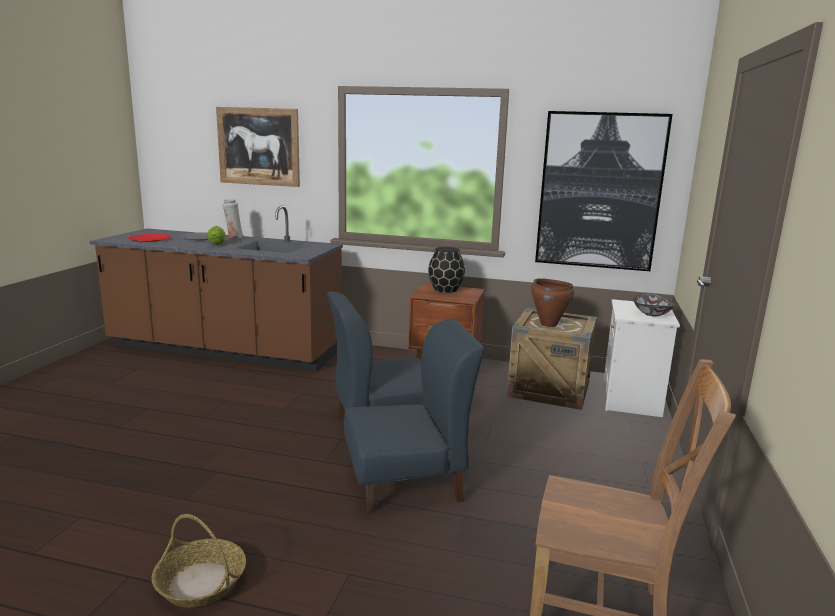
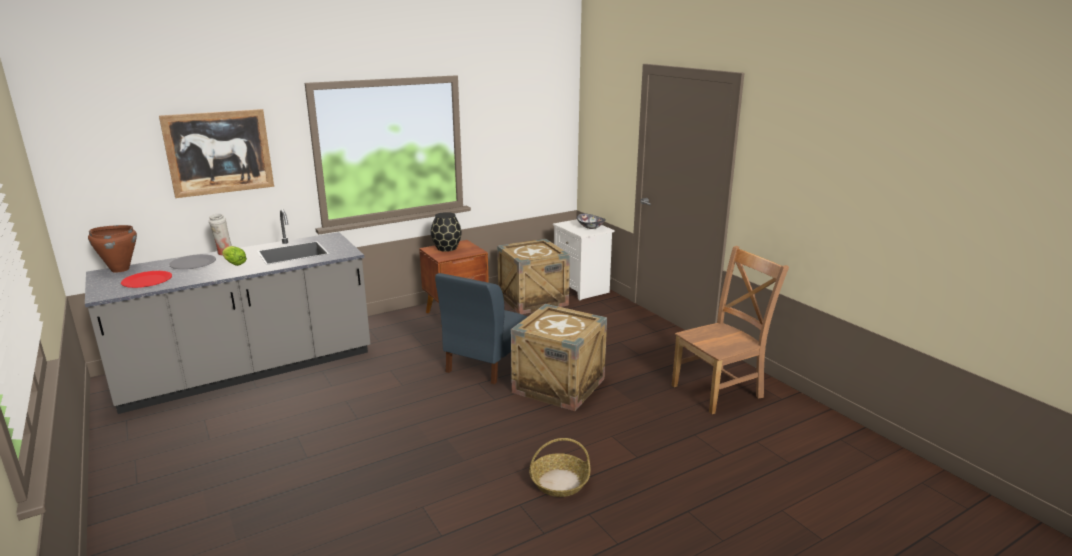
camera: 45 degrees left, 5 degrees up
brown counter [90,205,343,372] -> grey counter [85,209,370,414]
blue chair [344,319,484,513] -> crate [511,304,607,411]
brown cooking pot [531,278,574,327] -> brown cooking pot moved to [88,225,137,273]
picture [535,111,673,271] -> none

